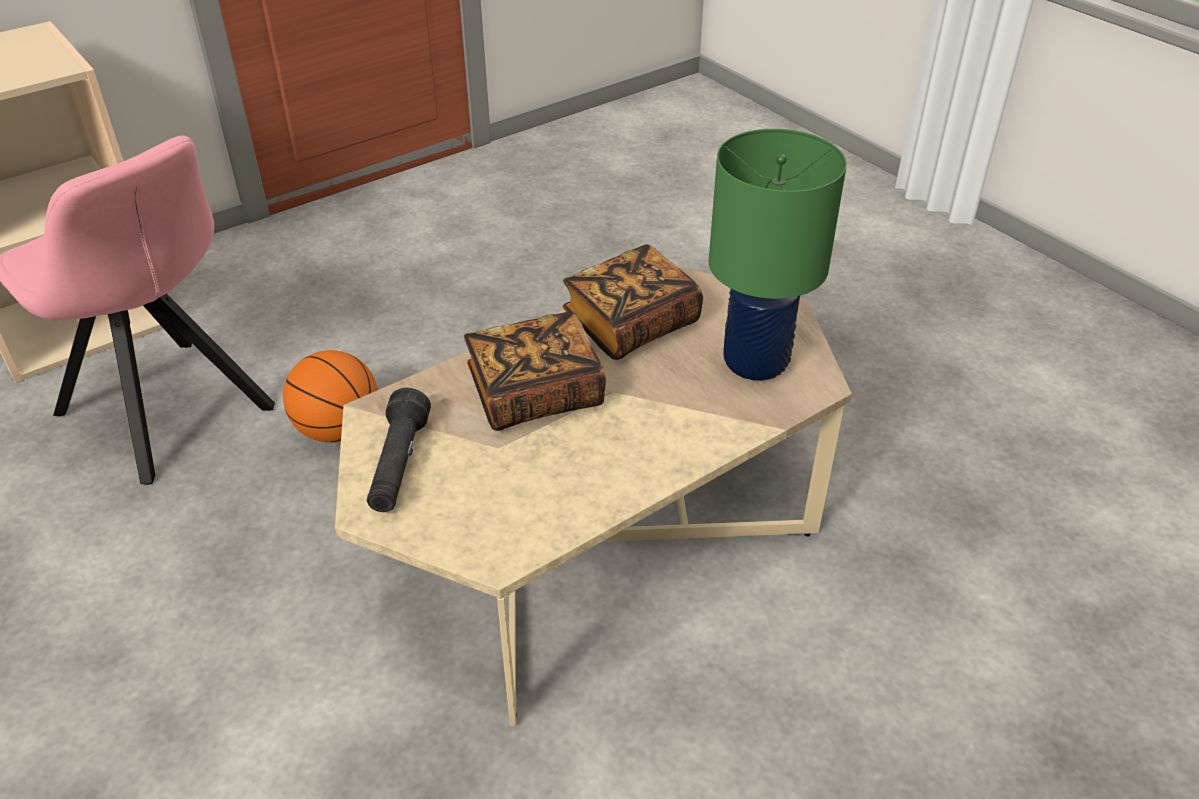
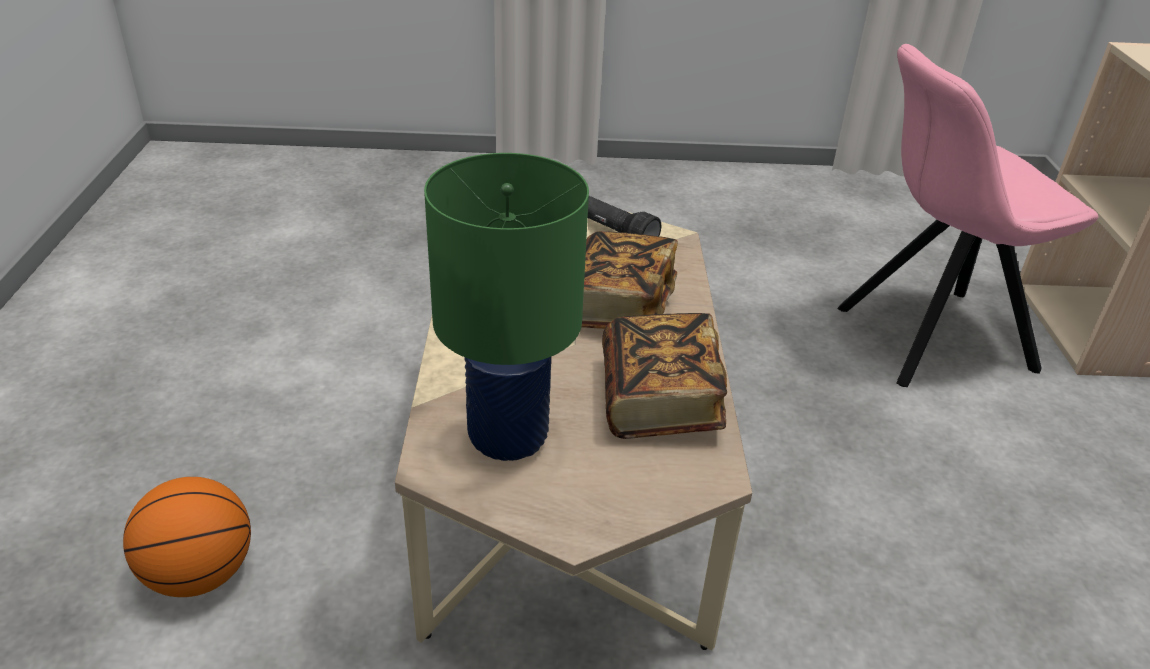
camera: 125 degrees right, 5 degrees down
basketball [283,350,378,443] -> basketball moved to [123,477,251,597]

